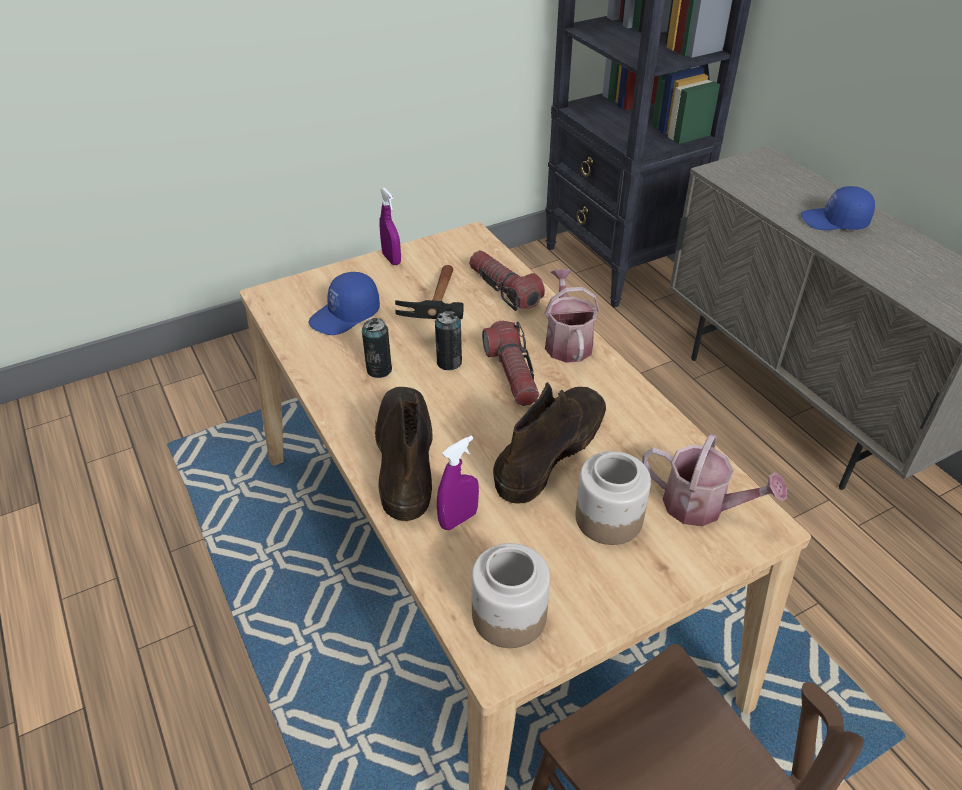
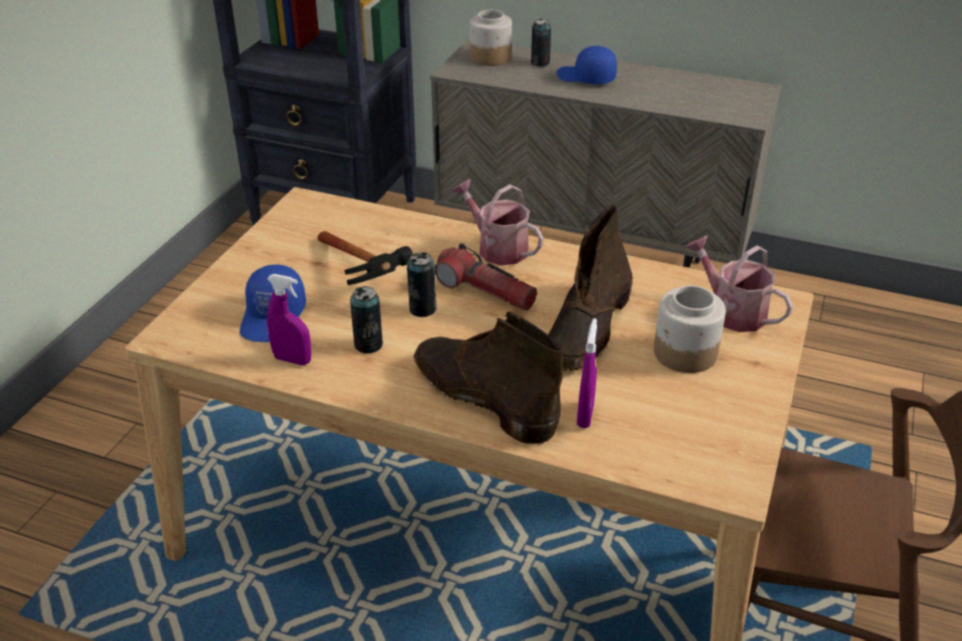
camera: 40 degrees left, 5 degrees down
purple spray bottle [380,188,401,265] -> purple spray bottle moved to [267,274,311,365]
flashlight [469,250,545,311] -> none
jar [471,543,550,648] -> jar moved to [470,10,512,66]
brown boot [493,382,606,504] -> brown boot turned 150 degrees counterclockwise [548,205,633,371]
watering can [642,434,787,527] -> watering can turned 120 degrees counterclockwise [685,236,793,332]
blue cap [801,186,875,230] -> blue cap turned 60 degrees clockwise [557,46,617,84]
none -> can [531,19,551,67]

